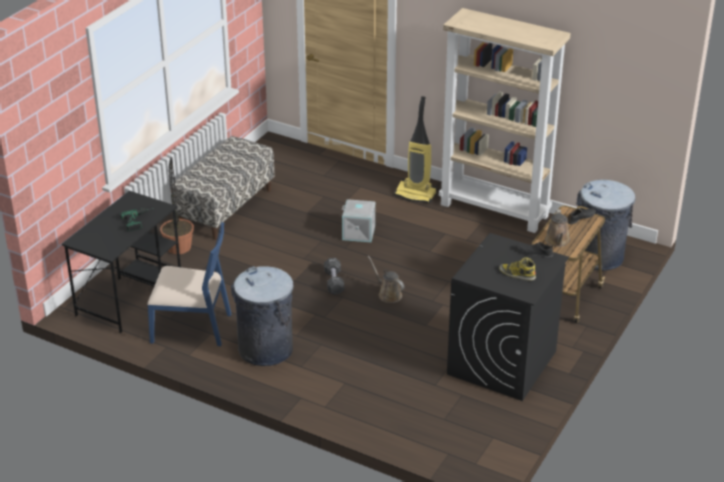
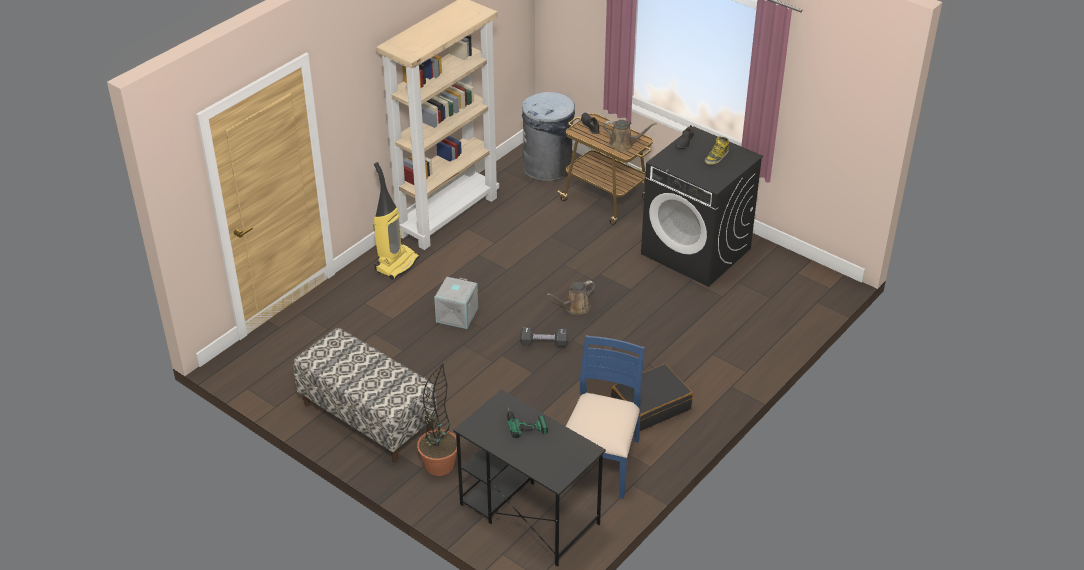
camera: 80 degrees left, 5 degrees up
grey trash can [231,266,294,366] -> black suitcase [611,364,693,431]

